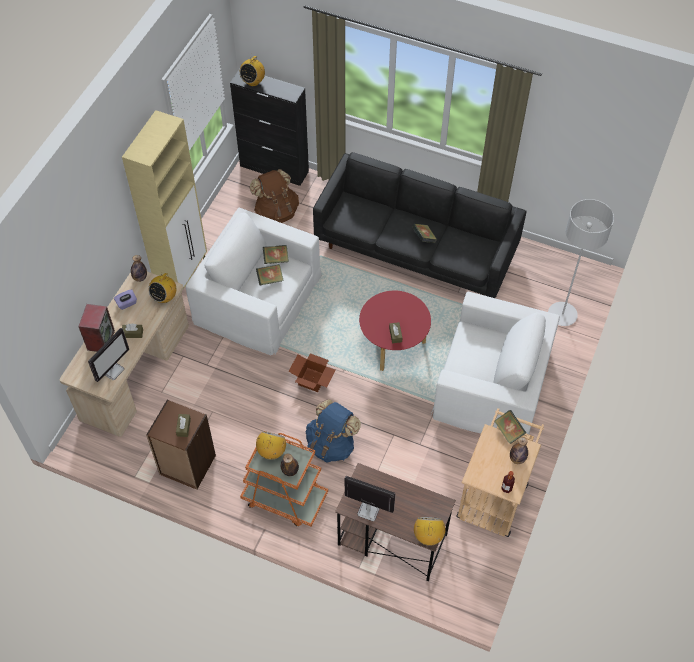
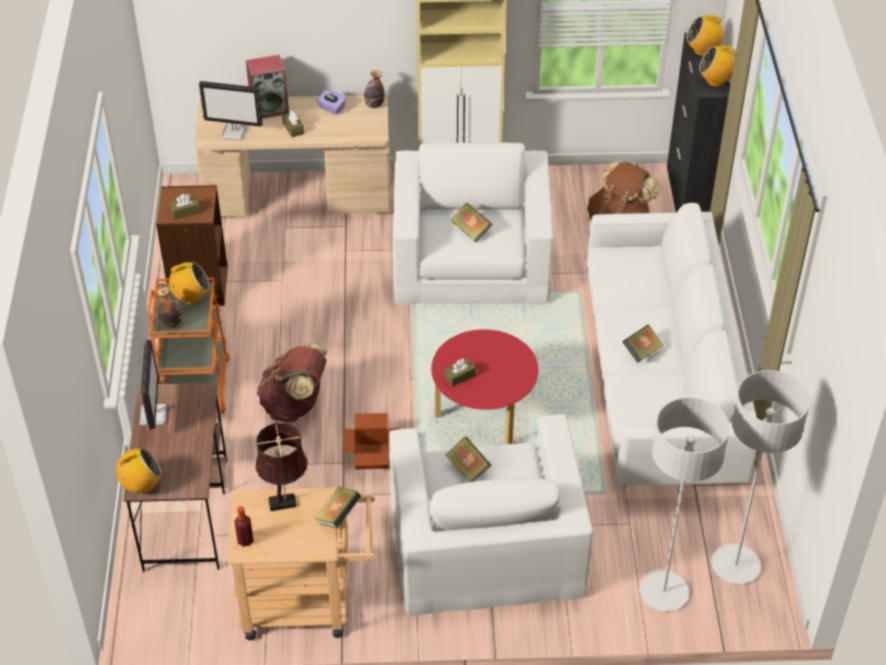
camera: 65 degrees right, 10 degrees down
radio [148,269,176,303] -> radio moved to [699,45,736,87]
book [263,245,289,264] -> book moved to [446,437,491,482]
cardboard box [288,353,336,392] -> cardboard box moved to [343,413,399,470]
blue backpack [306,399,361,463] -> brown backpack [257,343,327,422]
black sofa [313,152,527,298] -> white sofa [587,203,757,486]
bottle [510,437,528,464] -> none
none -> brown table lamp [255,423,308,511]
none -> grey floor lamp [712,370,810,584]

